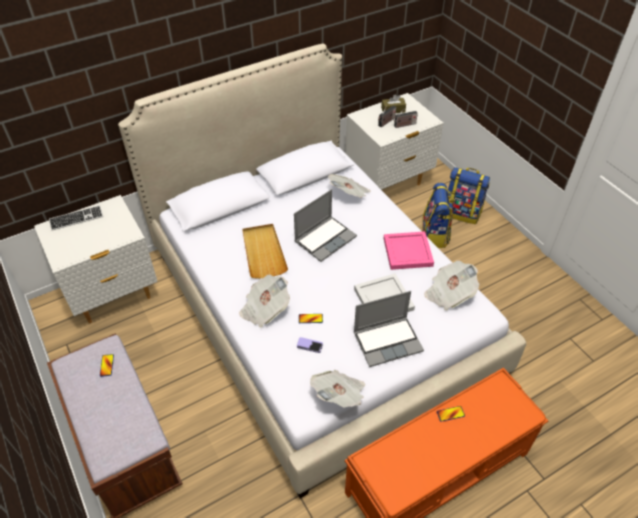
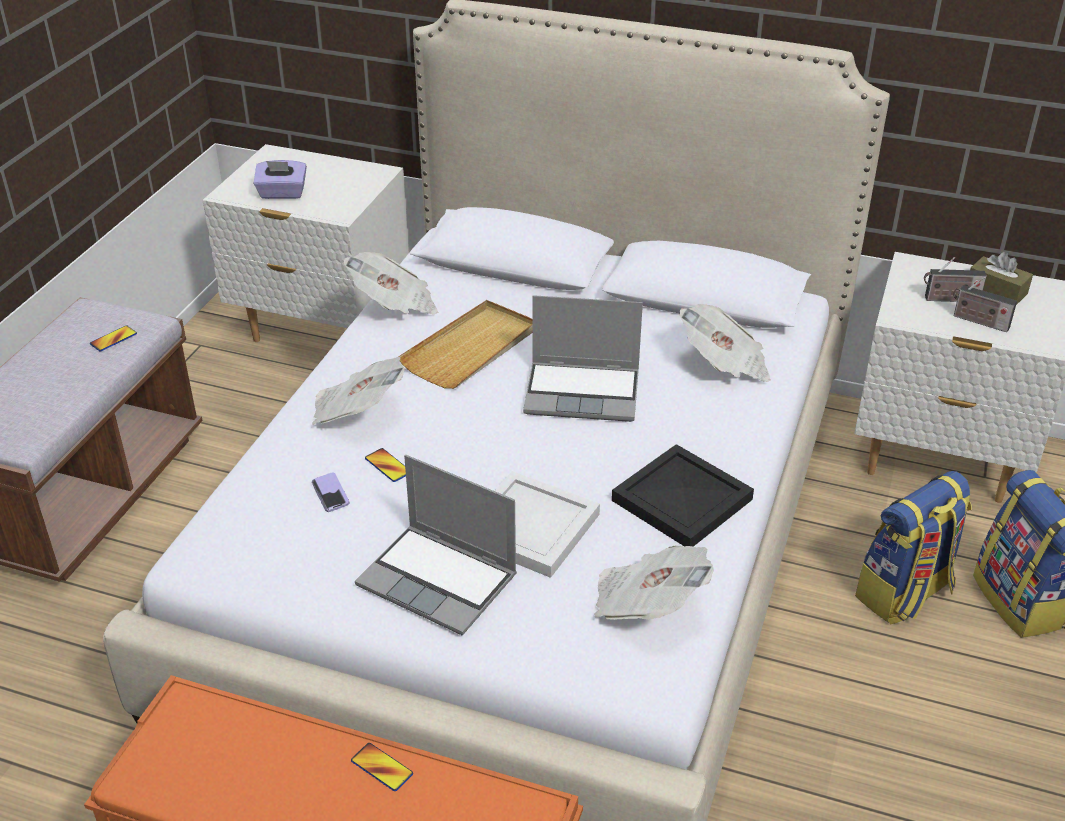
camera: 50 degrees right, 10 degrees down
keyboard [49,205,103,230] -> none
newspaper [310,370,365,408] -> newspaper moved to [344,252,438,314]
pink tray [383,231,434,270] -> black tray [612,444,754,547]
none -> purple tissue box [253,160,307,199]

